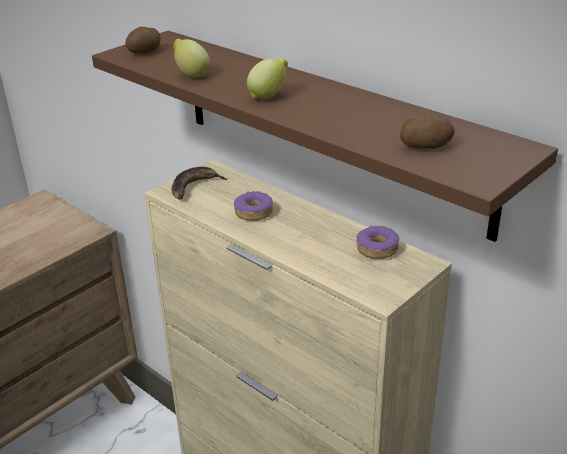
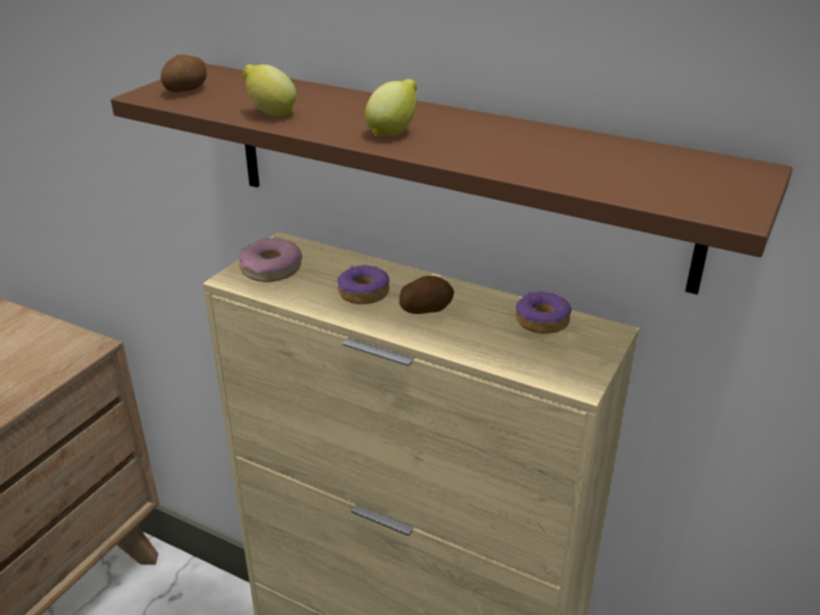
camera: 15 degrees left, 0 degrees up
banana [171,167,229,200] -> donut [239,238,302,282]
potato [400,113,455,149] -> potato moved to [399,276,454,314]

